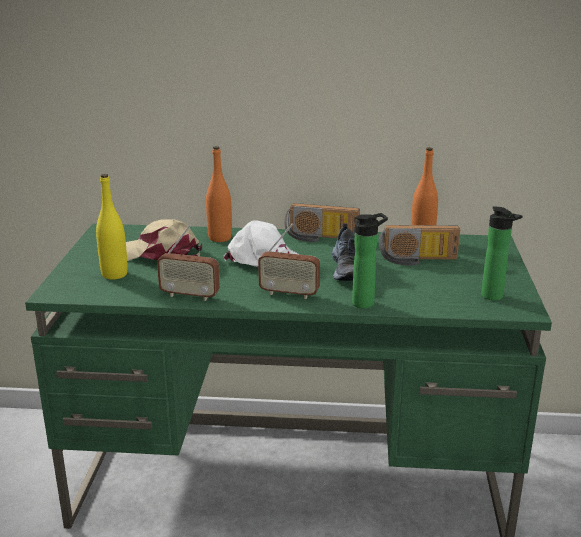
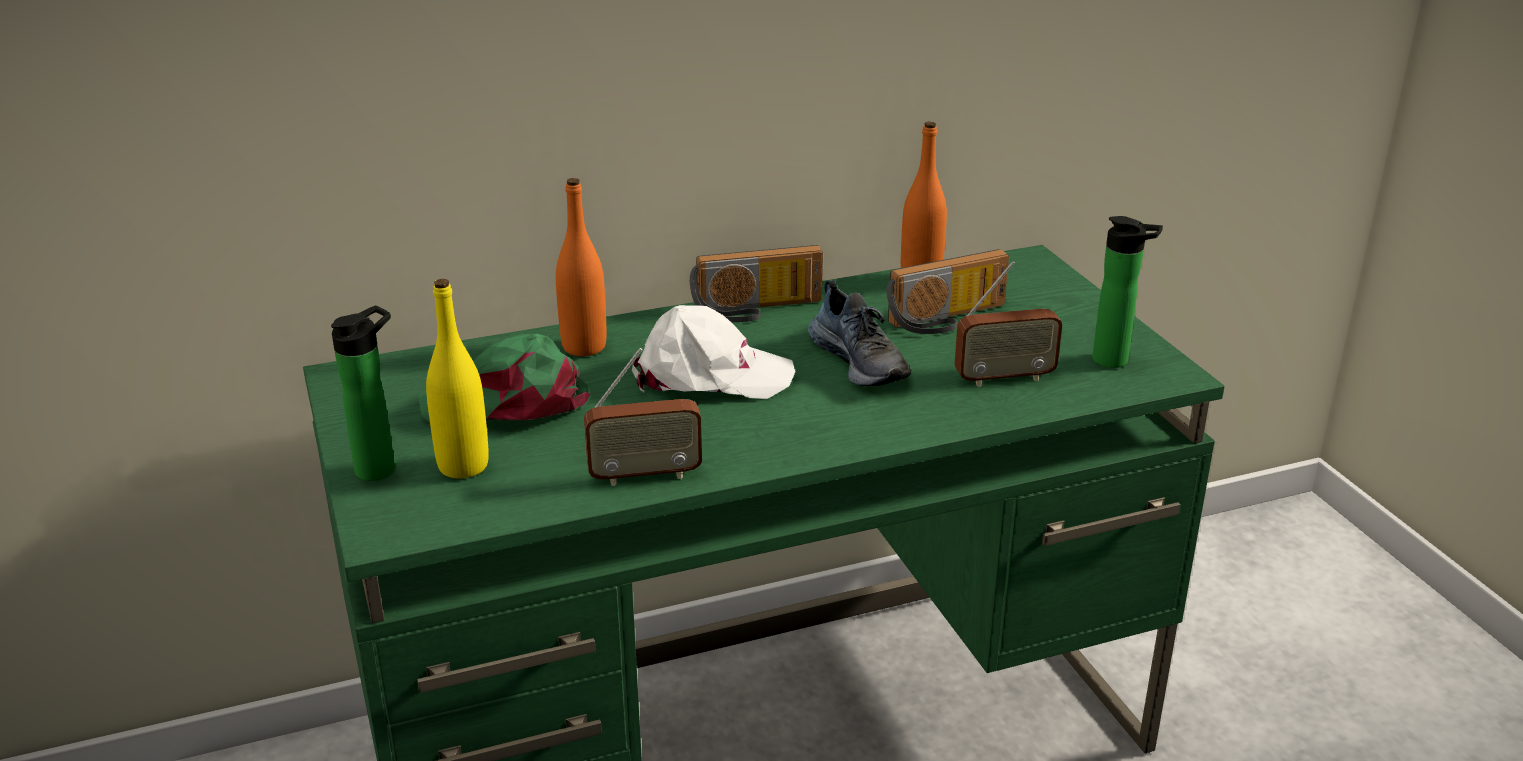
camera: 25 degrees left, 5 degrees up
beige cap [126,219,202,261] -> green cap [419,334,590,423]
radio [258,224,320,299] -> radio moved to [955,261,1062,387]
bottle [352,213,388,309] -> bottle moved to [331,306,395,481]

